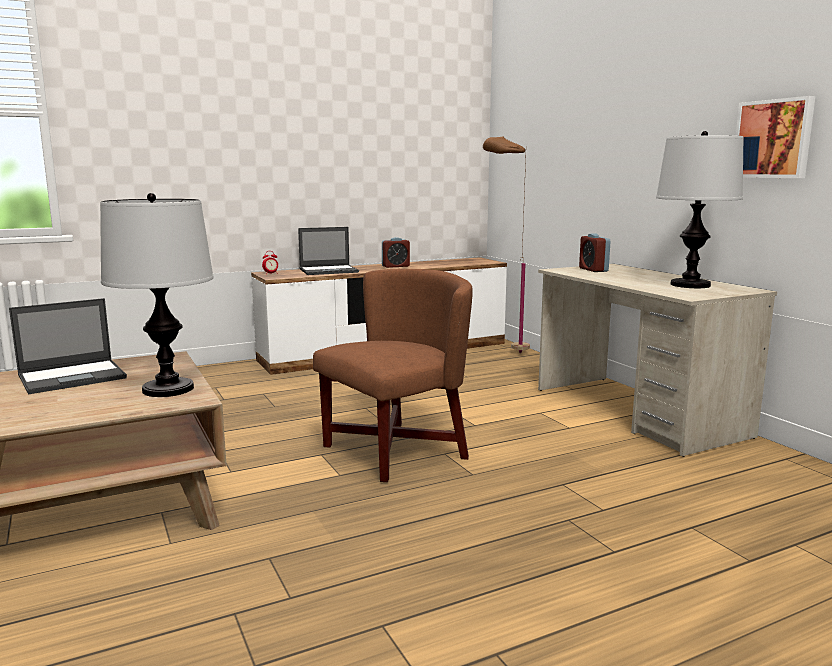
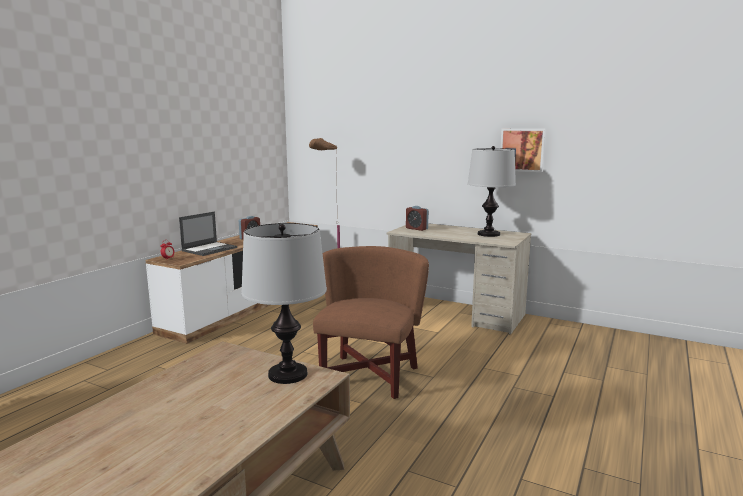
camera: 35 degrees left, 0 degrees up
laptop [9,298,127,394] -> none

